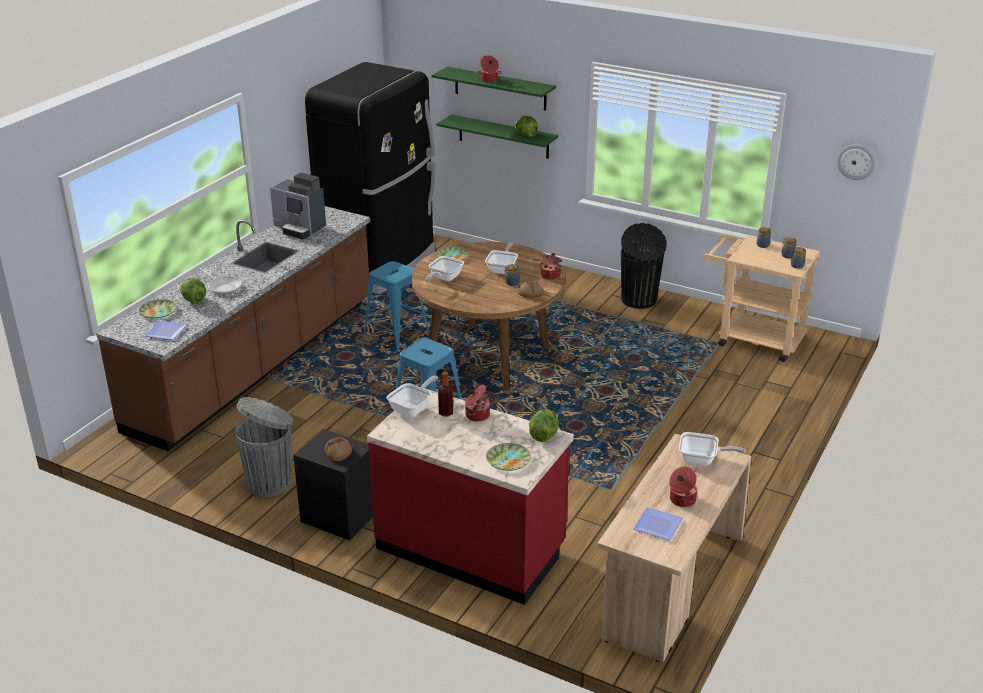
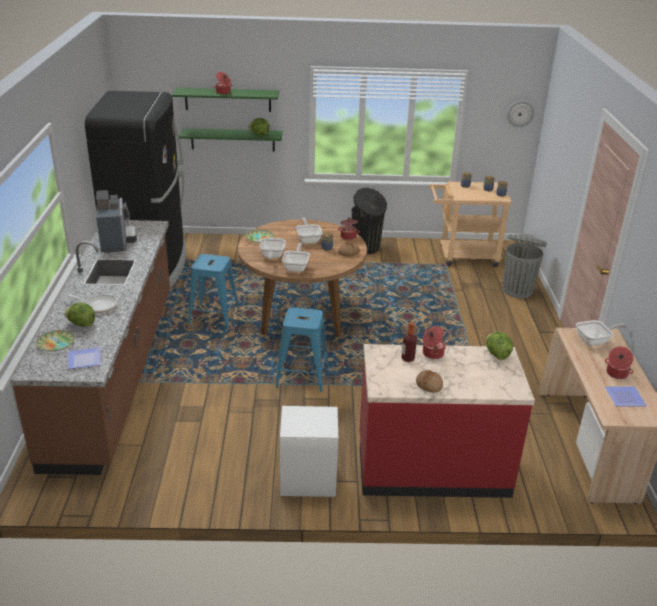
camera: 30 degrees left, 0 degrees up
grey trash can [235,397,293,497] -> grey trash can moved to [503,234,547,298]
coffee machine [270,173,326,239] -> coffee machine turned 105 degrees counterclockwise [96,190,137,252]
black nightstand [293,429,373,541] -> white nightstand [280,406,338,497]
bread [325,437,352,461] -> bread moved to [416,370,443,392]
frying pan [387,375,438,417] -> frying pan moved to [282,243,310,272]
plate [486,443,531,471] -> none

